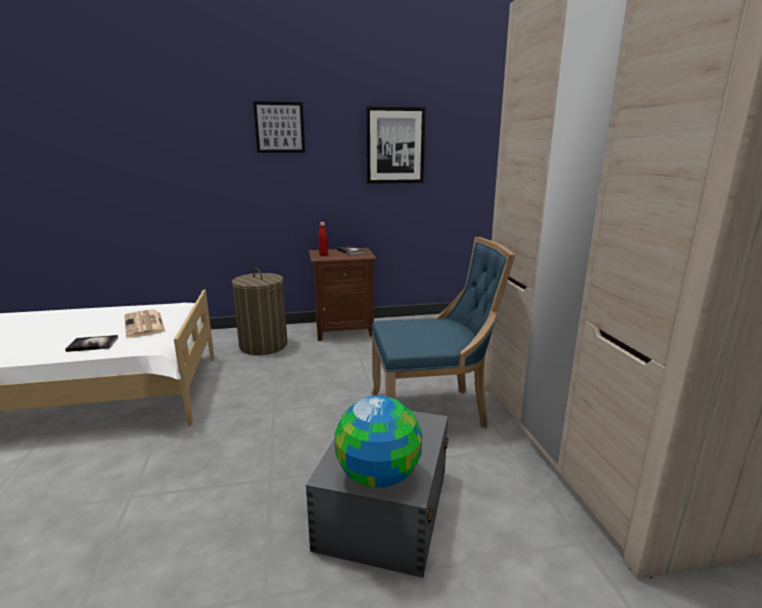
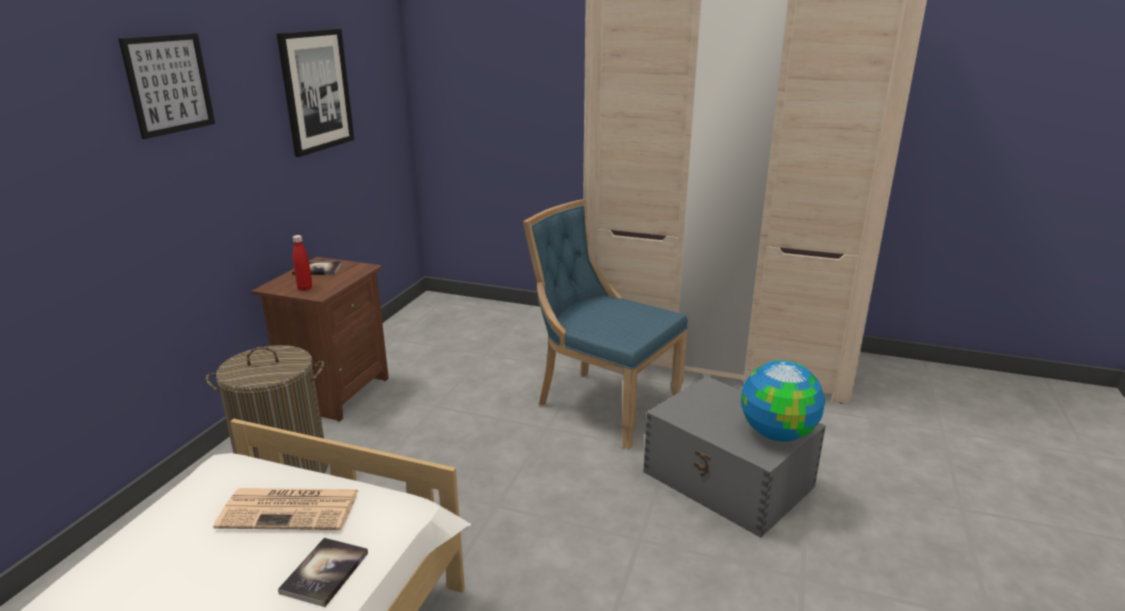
camera: 60 degrees left, 5 degrees up
blue chair [372,237,515,428] -> blue chair turned 75 degrees counterclockwise [523,199,688,449]

